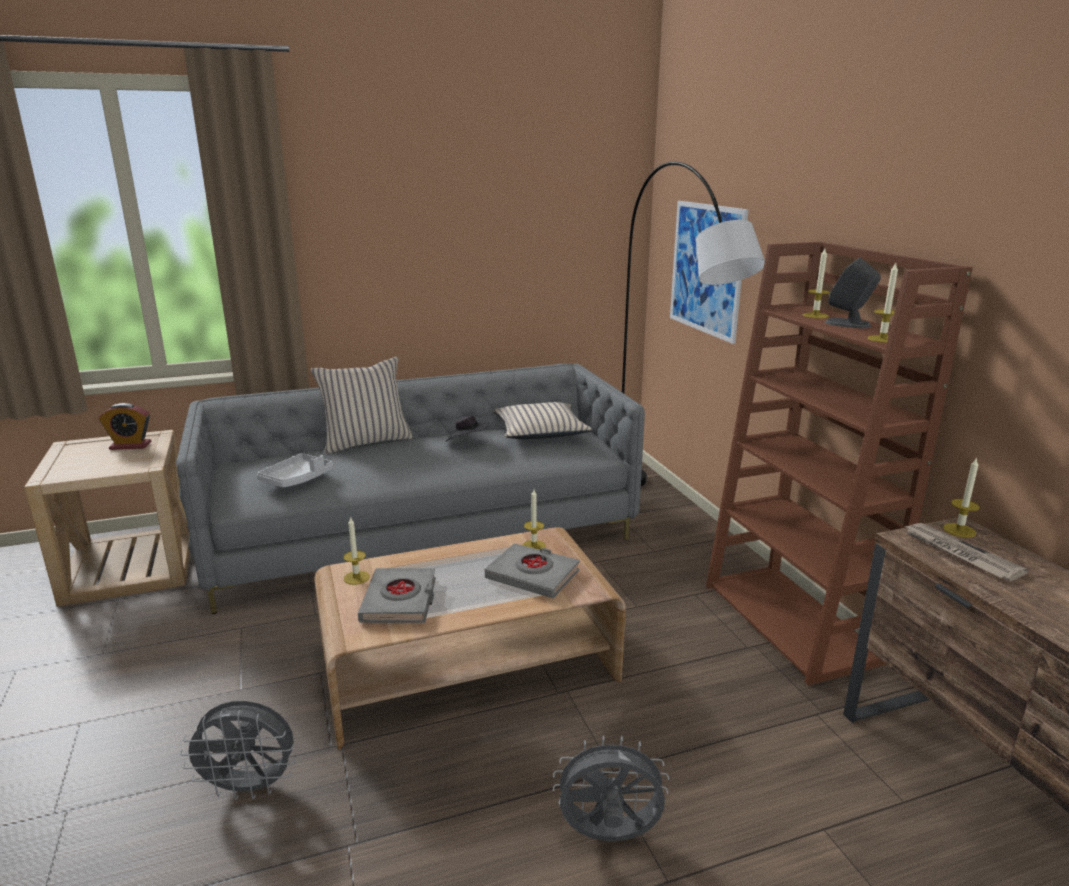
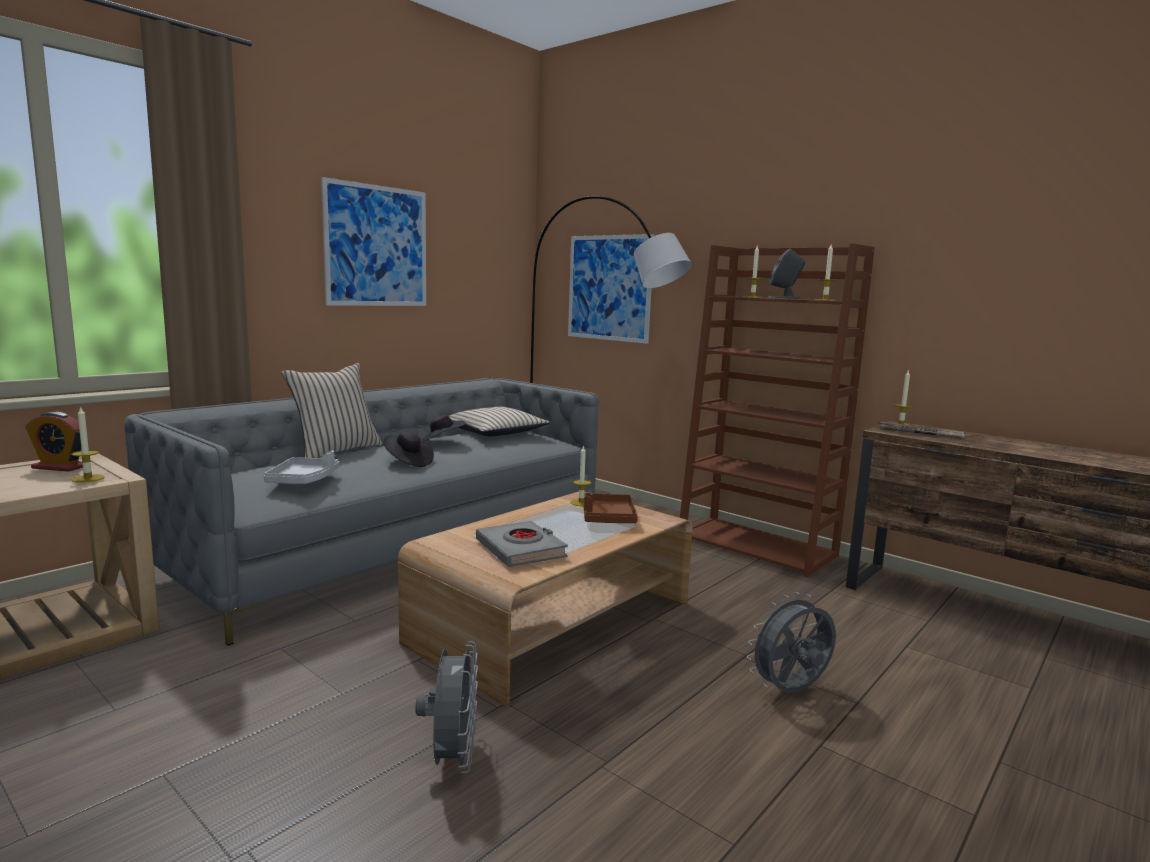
camera: 30 degrees left, 10 degrees down
alarm clock [99,403,151,450] -> alarm clock turned 45 degrees clockwise [25,412,83,472]
grey fan [180,701,296,800] -> grey fan turned 60 degrees counterclockwise [415,641,478,773]
candle [343,516,370,585] -> candle moved to [71,406,105,483]
grey book [485,543,580,598] -> brown tray [584,492,638,523]
none -> picture [321,177,426,306]
none -> black hat [383,431,434,467]

